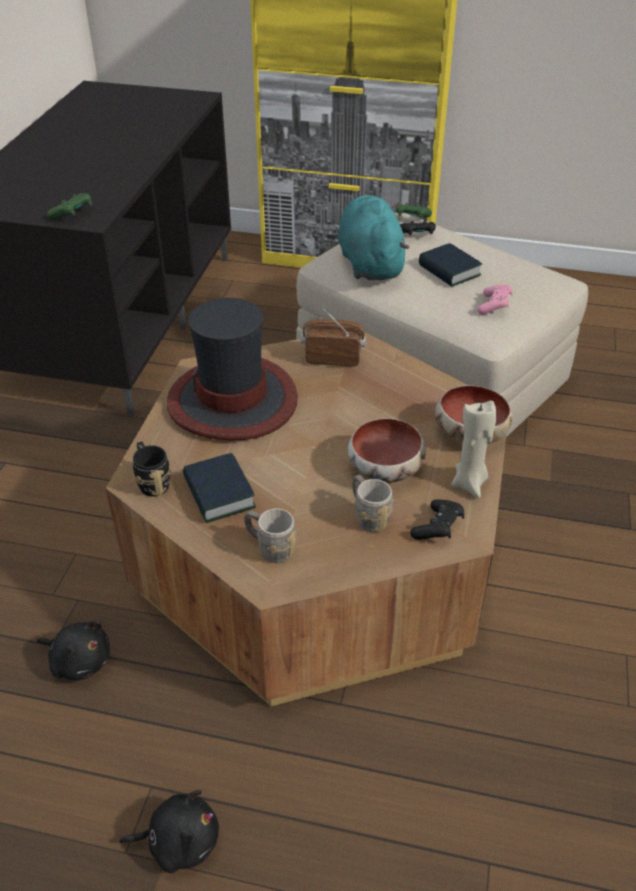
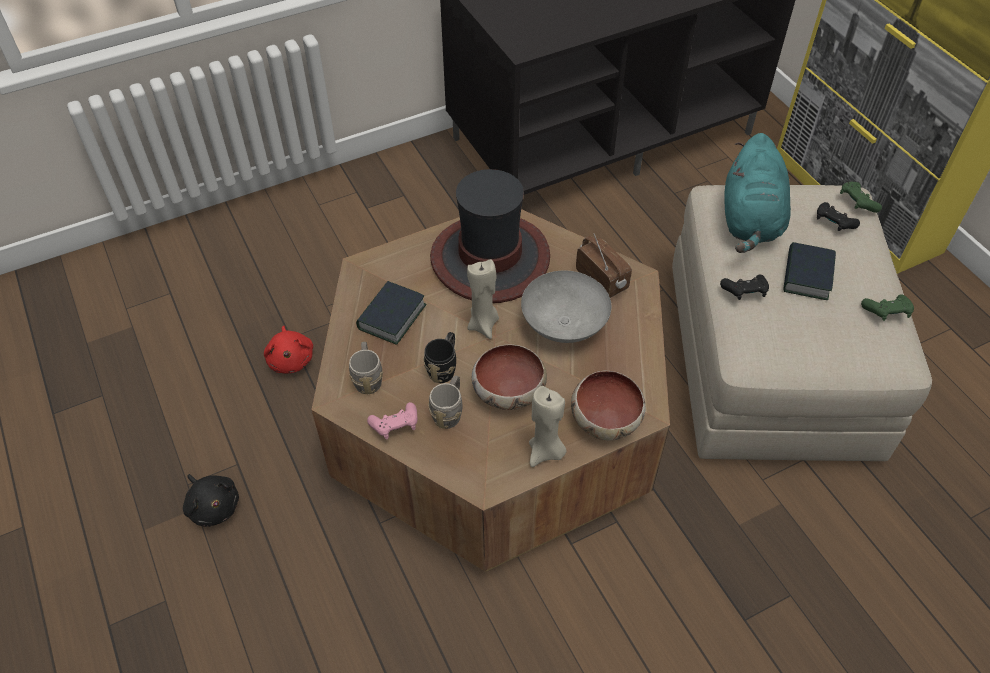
camera: 50 degrees right, 10 degrees up
black plush toy [36,621,110,680] -> red plush toy [264,326,313,373]
green game controller [47,193,92,220] -> green game controller moved to [861,294,914,321]
black mug [133,441,171,497] -> black mug moved to [423,332,456,383]
turquoise plush toy [338,195,410,280] -> turquoise plush toy turned 150 degrees clockwise [724,133,791,253]
black game controller [410,499,464,540] -> black game controller moved to [720,274,769,300]
pink game controller [477,285,512,315] -> pink game controller moved to [367,402,418,439]
none -> beige candle [467,259,499,339]
none -> grey bowl [521,271,611,343]

